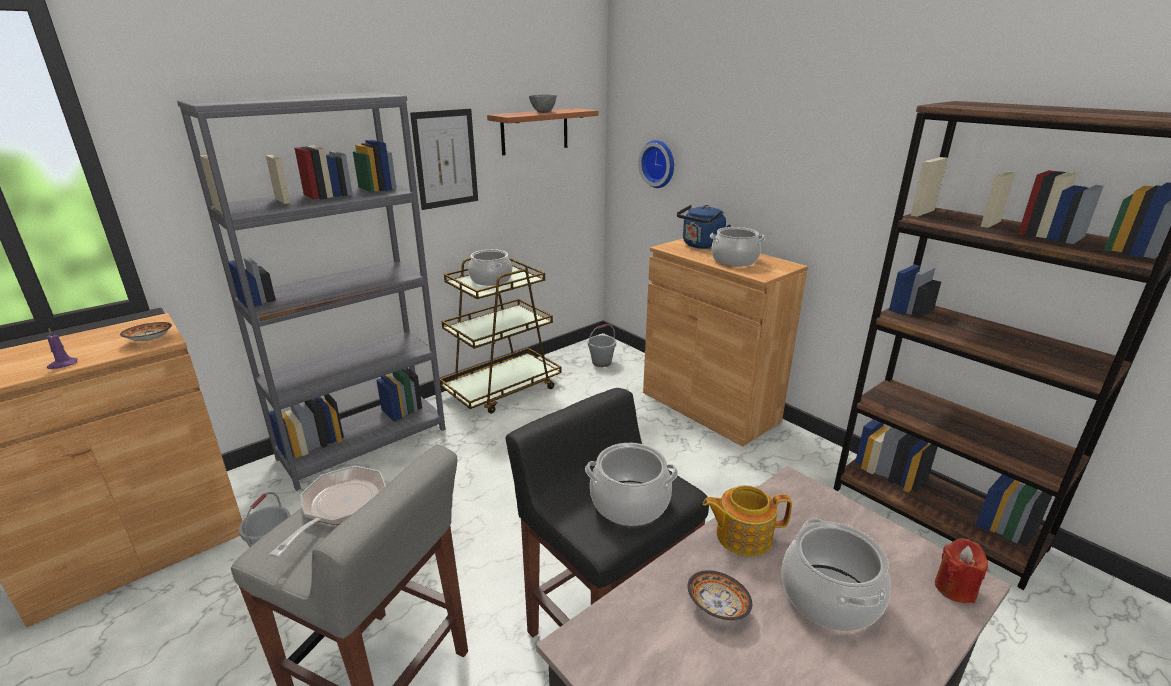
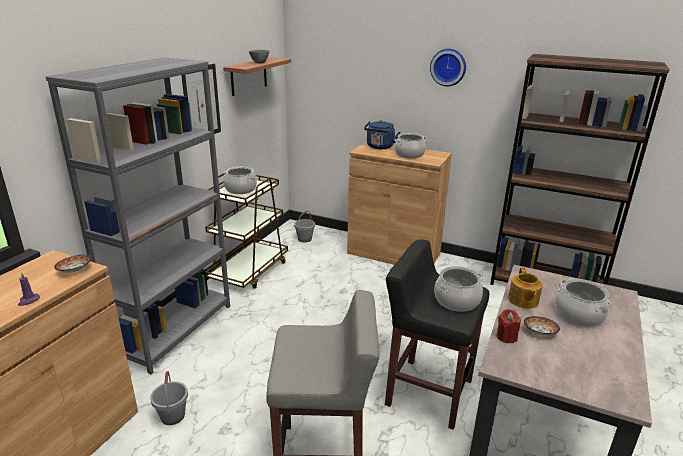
camera: 25 degrees left, 0 degrees up
frying pan [269,466,386,557] -> none
wall clock [638,140,674,188] -> wall clock moved to [430,49,466,87]
teapot [703,485,792,557] -> teapot turned 60 degrees counterclockwise [508,268,543,309]
red candle [935,538,988,603] -> red candle moved to [497,309,521,343]

